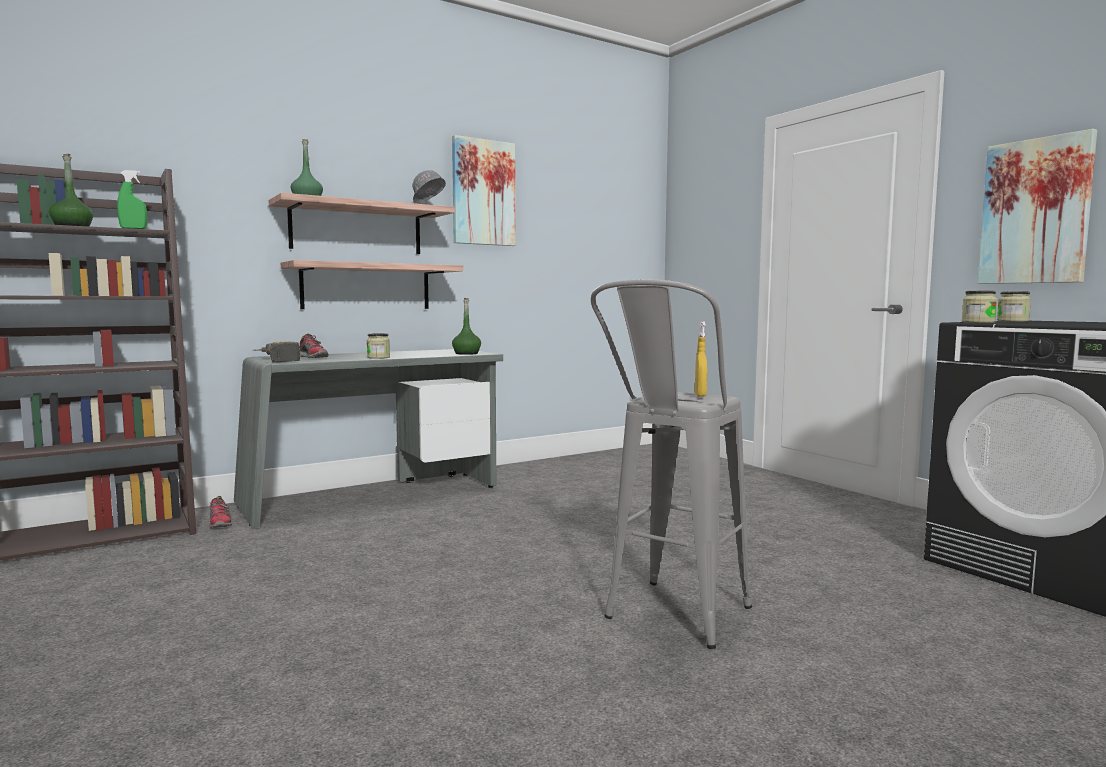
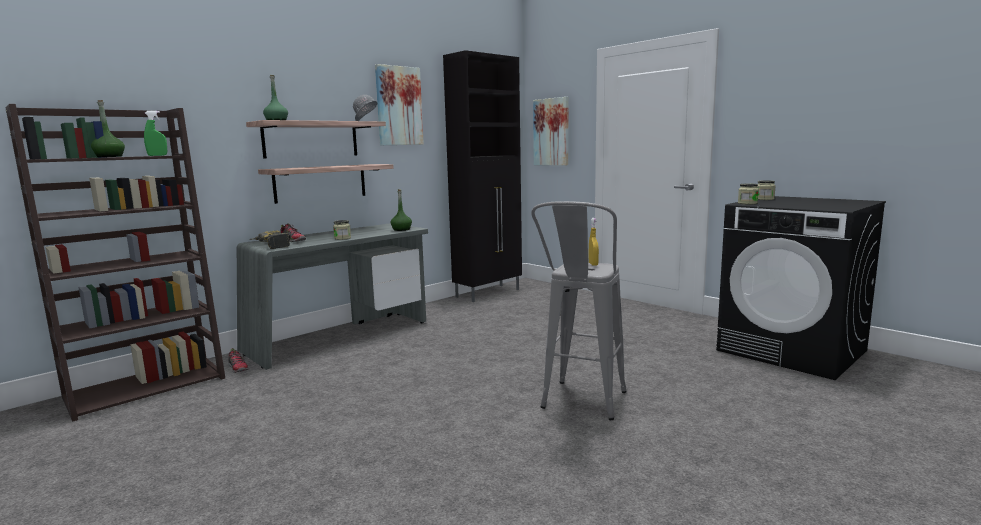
camera: 10 degrees left, 5 degrees up
picture [978,129,1097,284] -> picture moved to [533,97,569,165]
none -> black cabinet [443,50,522,302]

